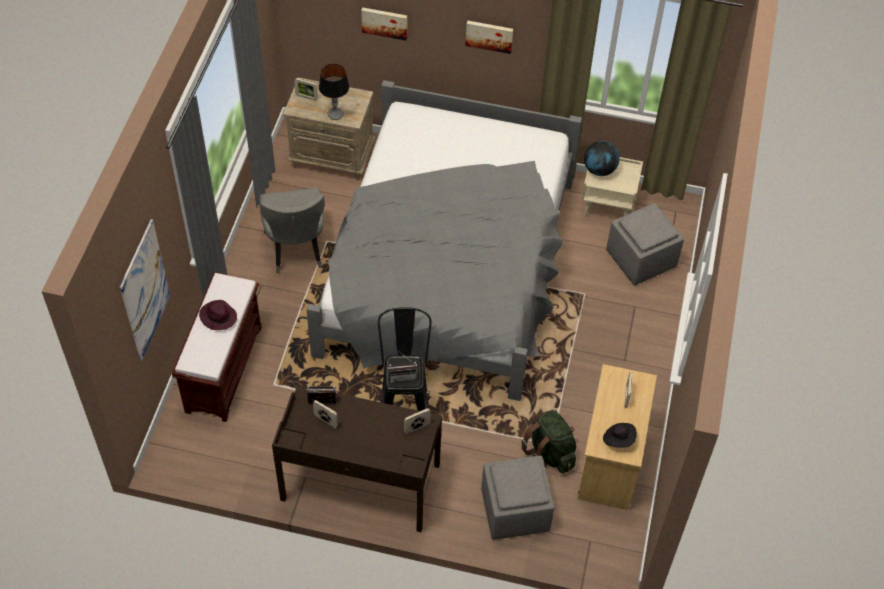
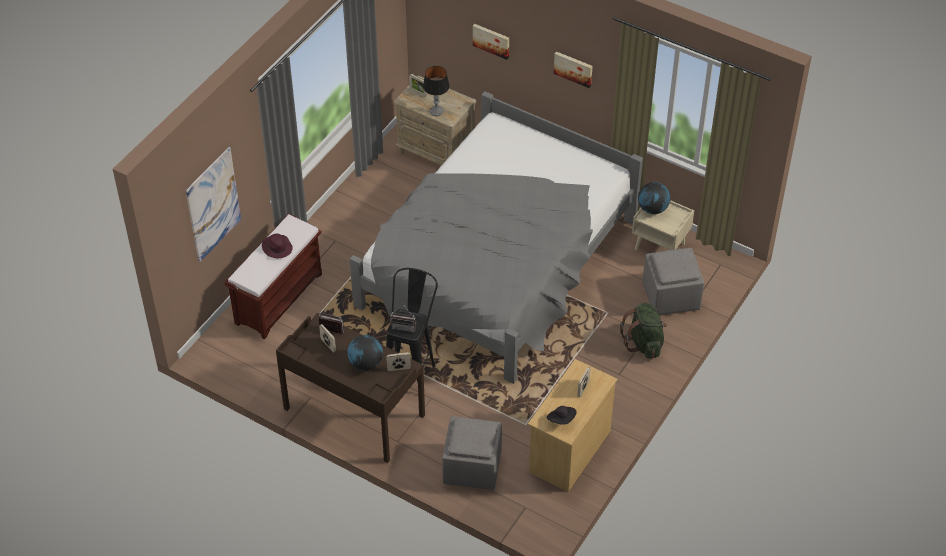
camera: 20 degrees right, 5 degrees down
grey chair [259,188,325,274] -> none
green backpack [521,410,576,473] -> green backpack moved to [620,303,667,359]
none -> globe [347,335,383,371]

